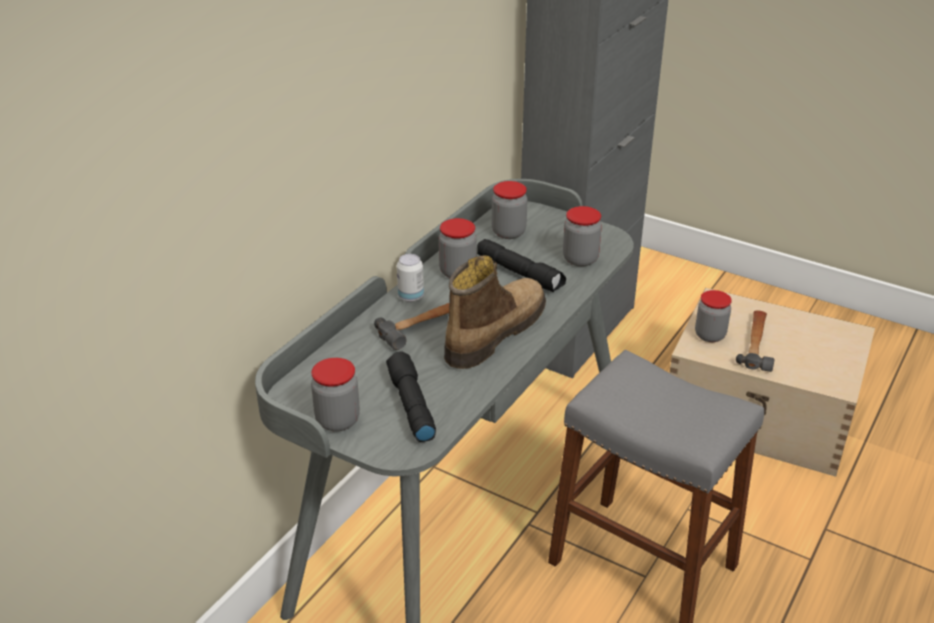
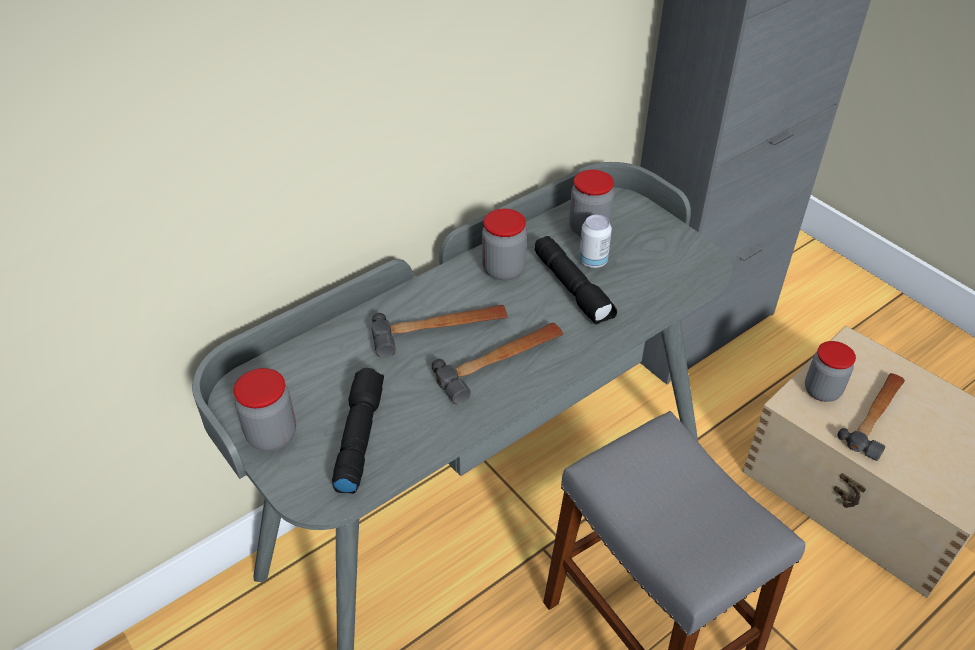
camera: 20 degrees right, 10 degrees up
can [397,254,424,302] -> can moved to [579,215,612,268]
boot [444,255,546,369] -> hammer [432,323,563,404]
jar [563,206,602,267] -> none

